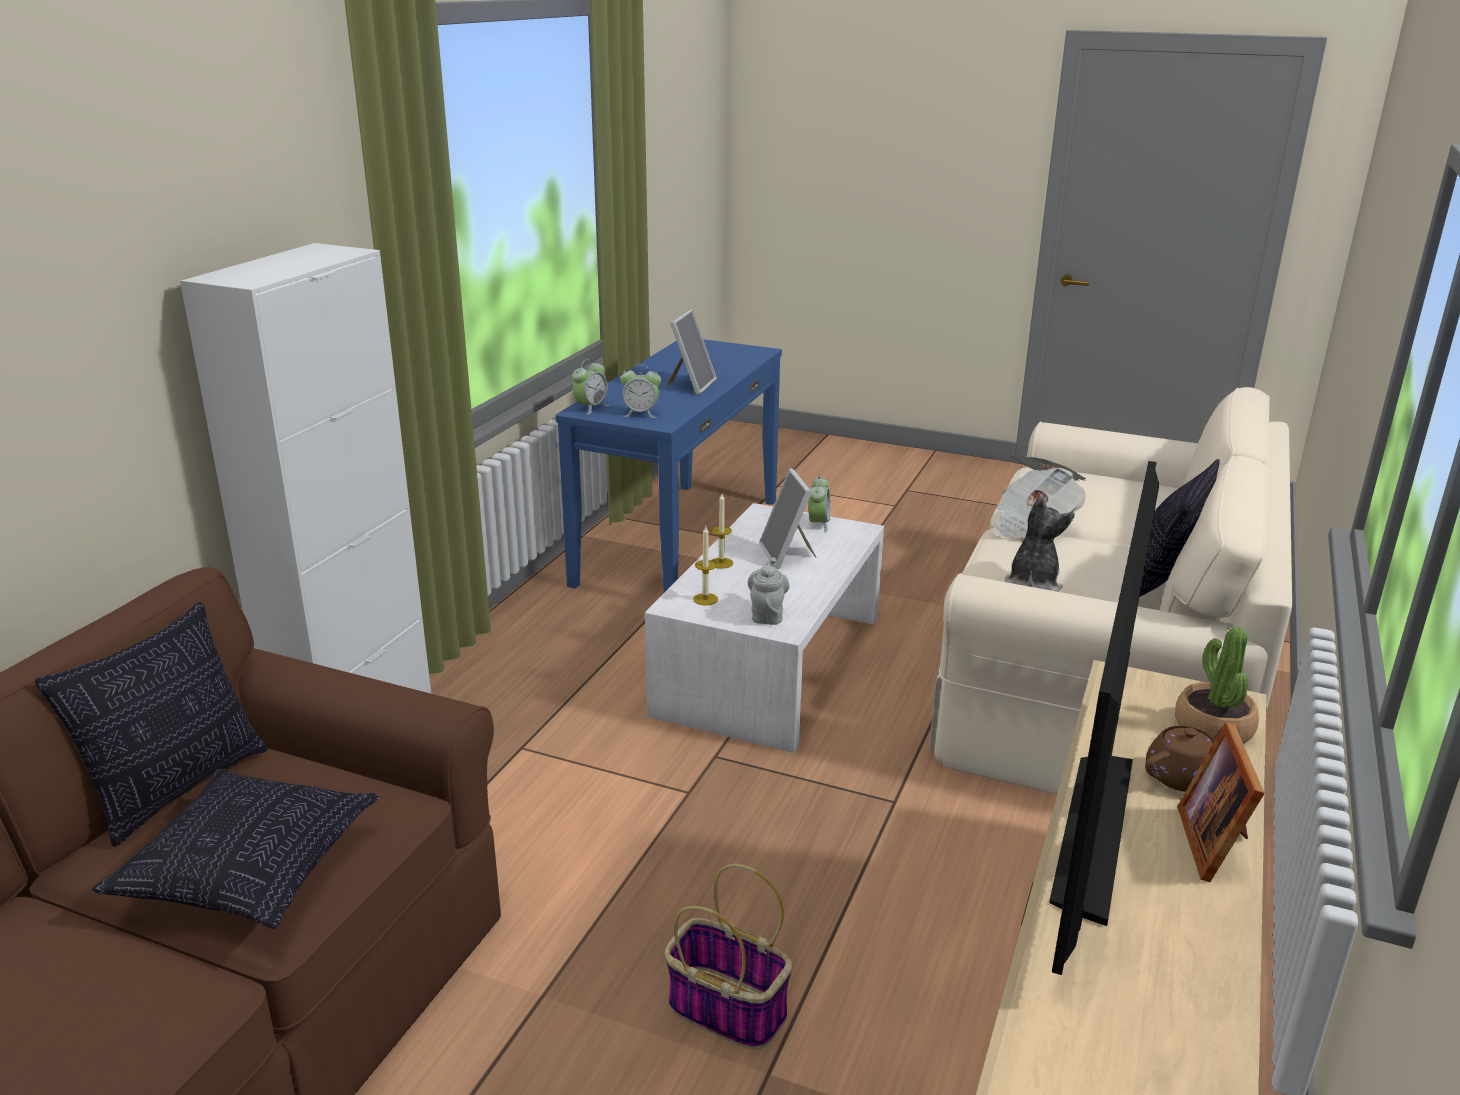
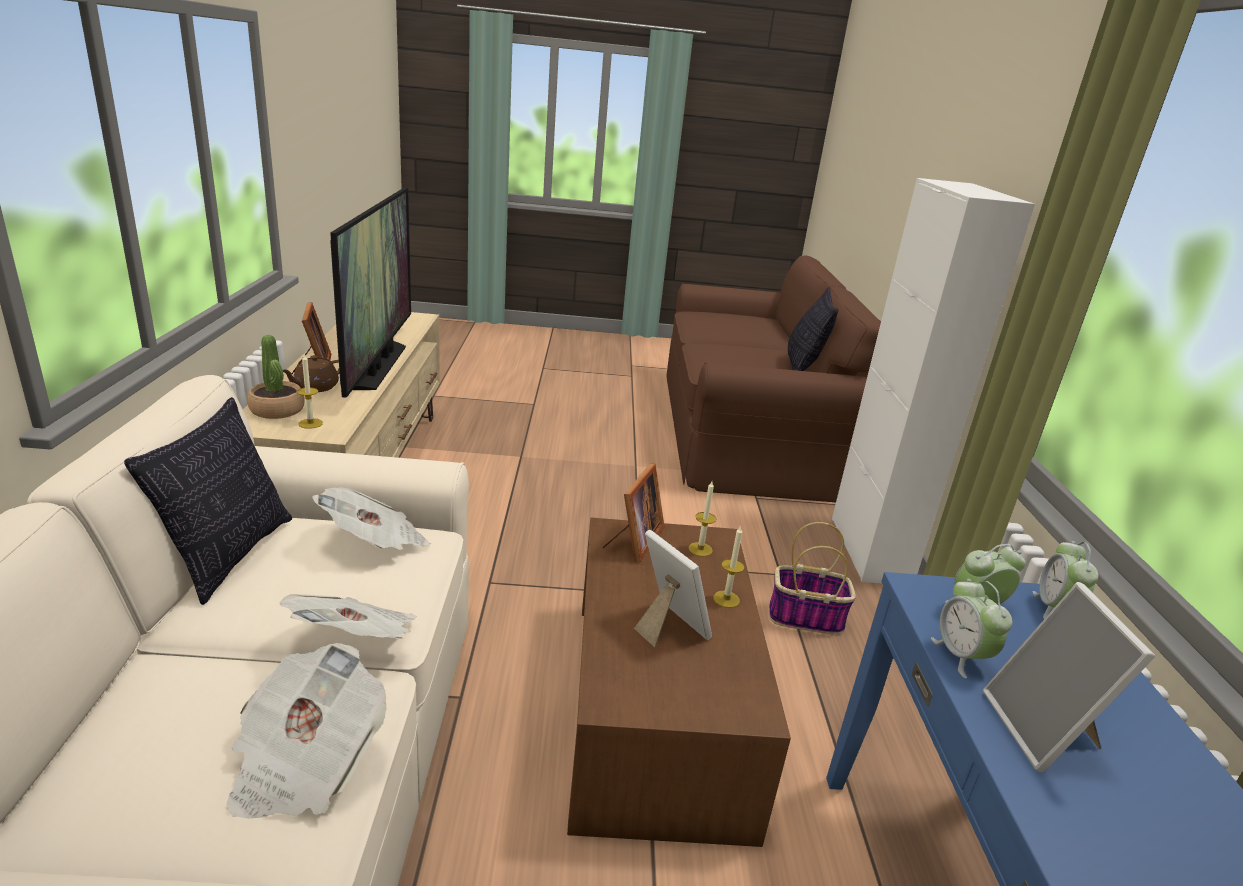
camera: 155 degrees right, 0 degrees up
pillow [92,769,379,929] -> none
white coffee table [645,503,884,753] -> brown coffee table [567,518,791,847]
basket [665,864,792,1050] -> basket moved to [769,522,856,635]
grey teapot [748,557,790,625] -> picture frame [603,464,665,562]
alarm clock [808,476,830,533] -> alarm clock moved to [931,579,1012,678]
plush toy [1005,496,1075,592] -> newspaper [312,487,431,550]
none -> candle [297,353,323,429]

